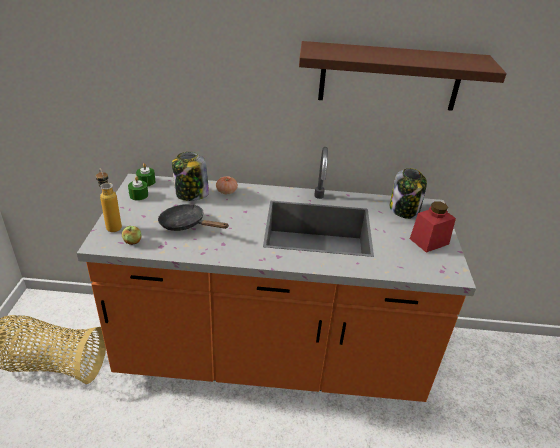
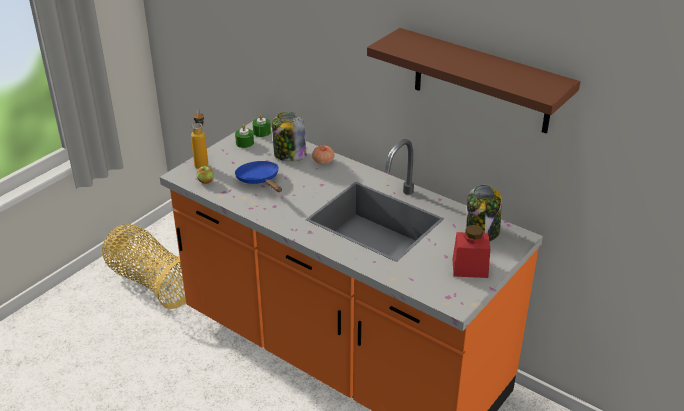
camera: 35 degrees right, 0 degrees up
black frying pan [158,204,229,231] -> blue frying pan [235,161,282,192]

